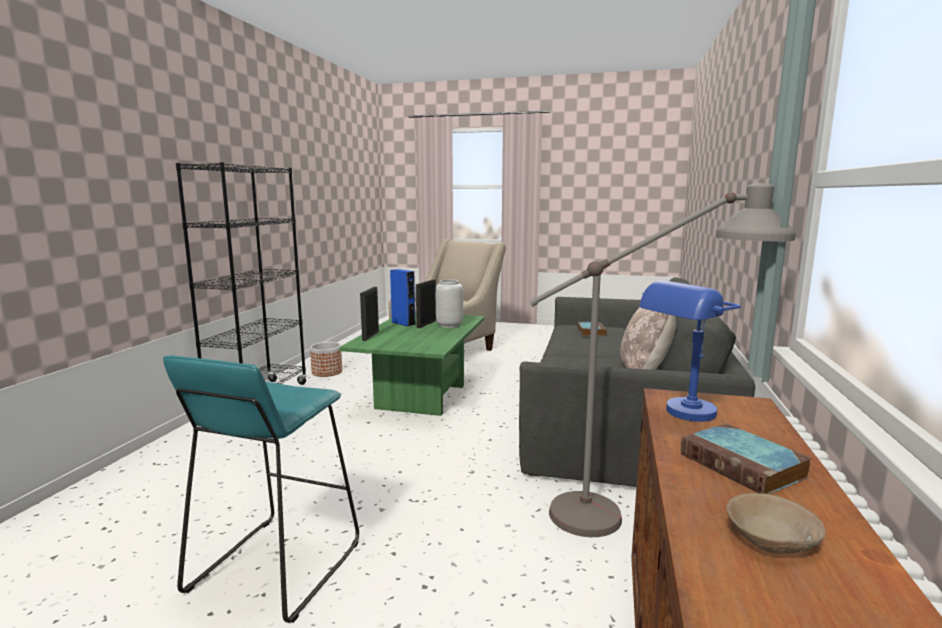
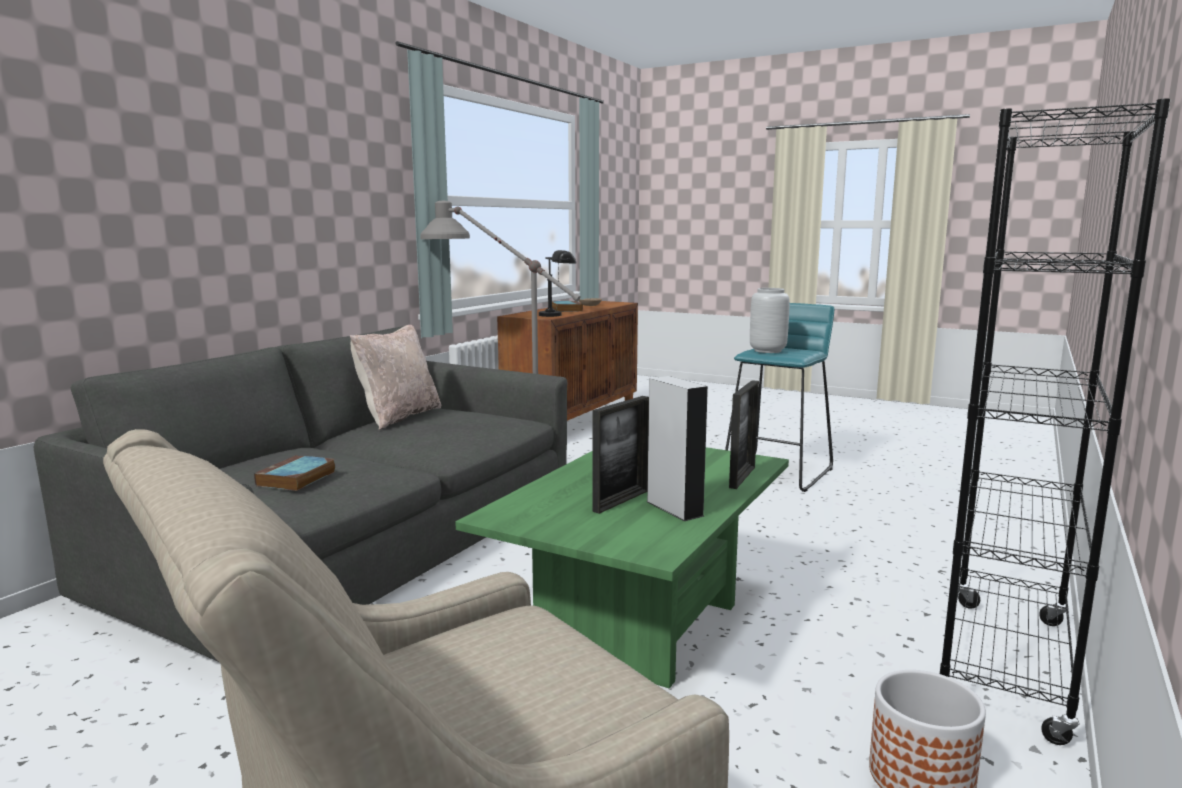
camera: 165 degrees left, 0 degrees up
blue speaker [390,269,415,327] -> grey speaker [647,376,708,521]
grey vase [436,279,463,328] -> grey vase moved to [750,288,790,353]
blue table lamp [639,280,741,422] -> black table lamp [539,250,577,317]

